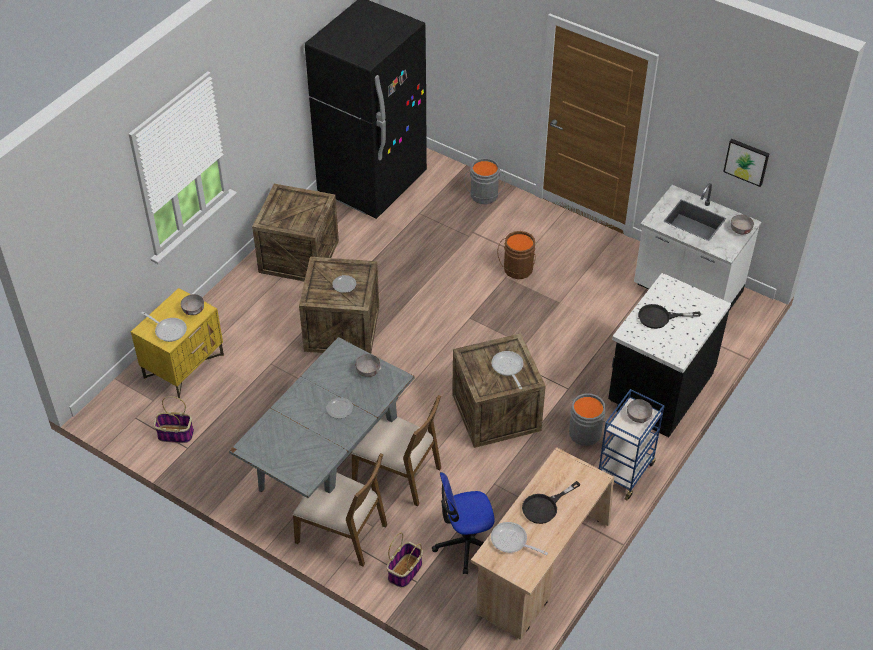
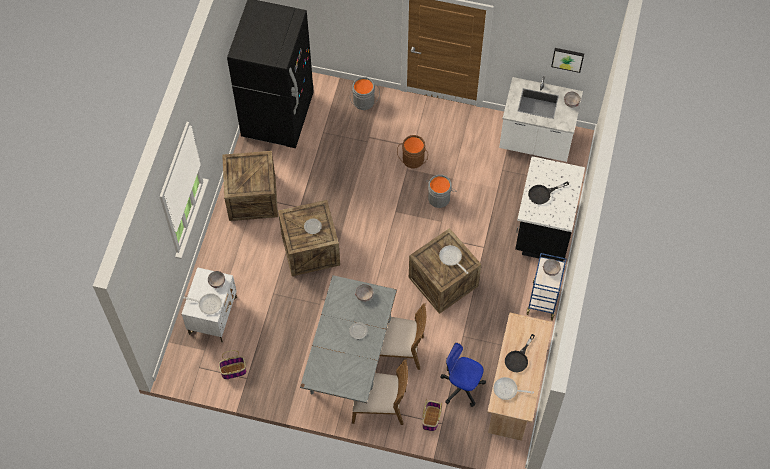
camera: 20 degrees left, 15 degrees up
yellow nightstand [131,288,224,399] -> white nightstand [181,267,237,342]
office chair [432,472,495,574] -> office chair turned 60 degrees clockwise [440,343,486,407]
grey bucket [569,393,606,446] -> grey bucket moved to [426,174,457,208]

